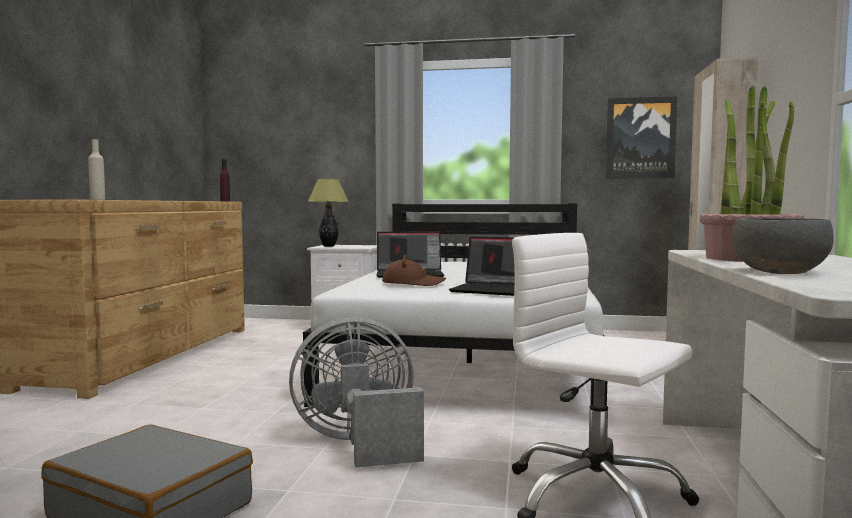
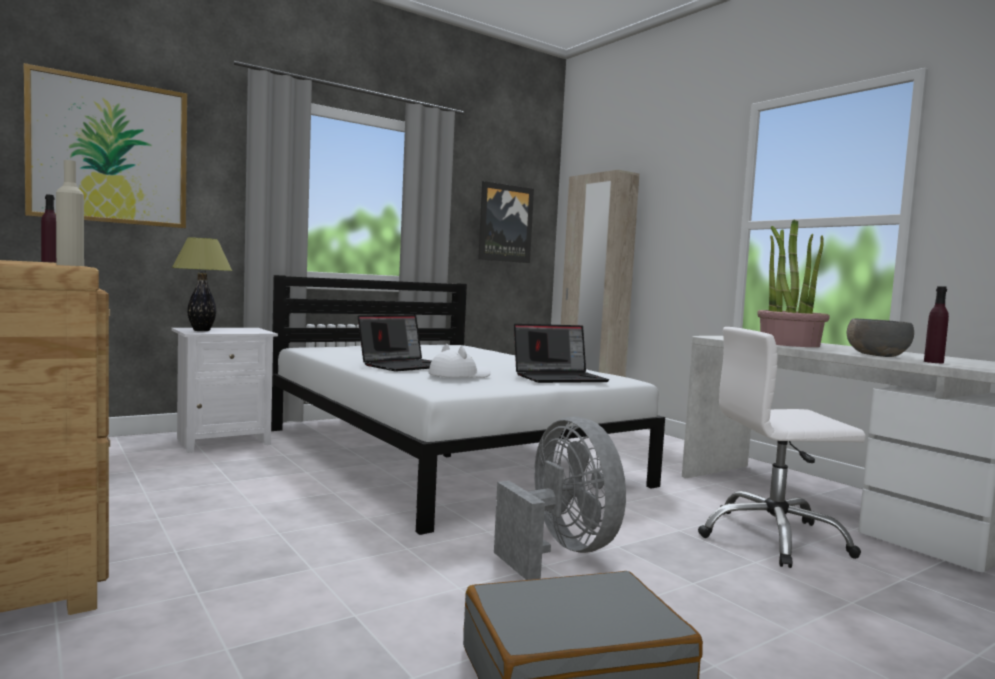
camera: 45 degrees left, 0 degrees up
grey fan [289,317,424,468] -> grey fan turned 120 degrees clockwise [494,416,626,580]
brown hat [382,255,446,286] -> white hat [428,344,491,378]
none -> picture [24,63,187,228]
none -> purple bottle [924,286,949,363]

